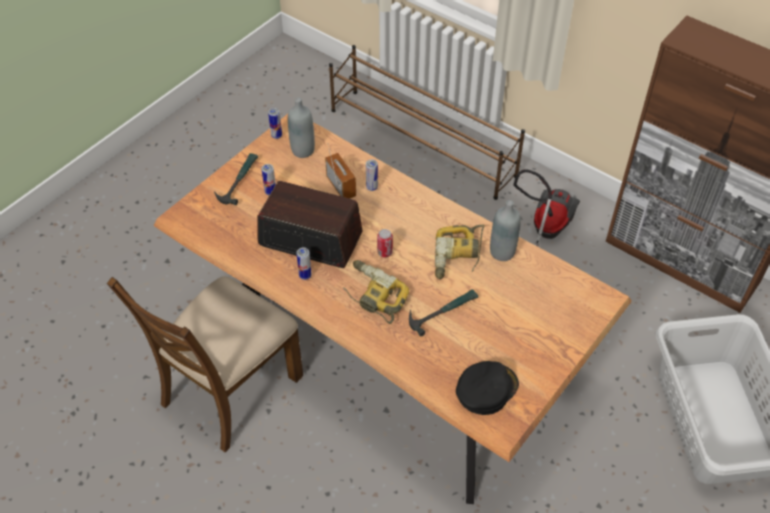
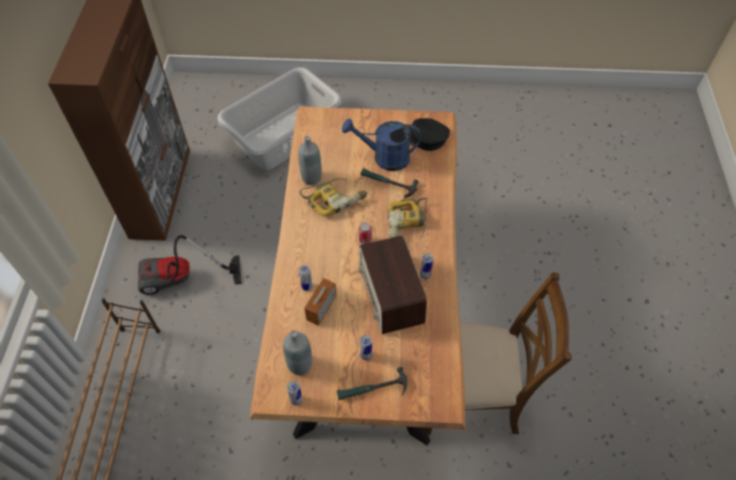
camera: 125 degrees left, 5 degrees up
none -> blue watering can [342,118,421,171]

